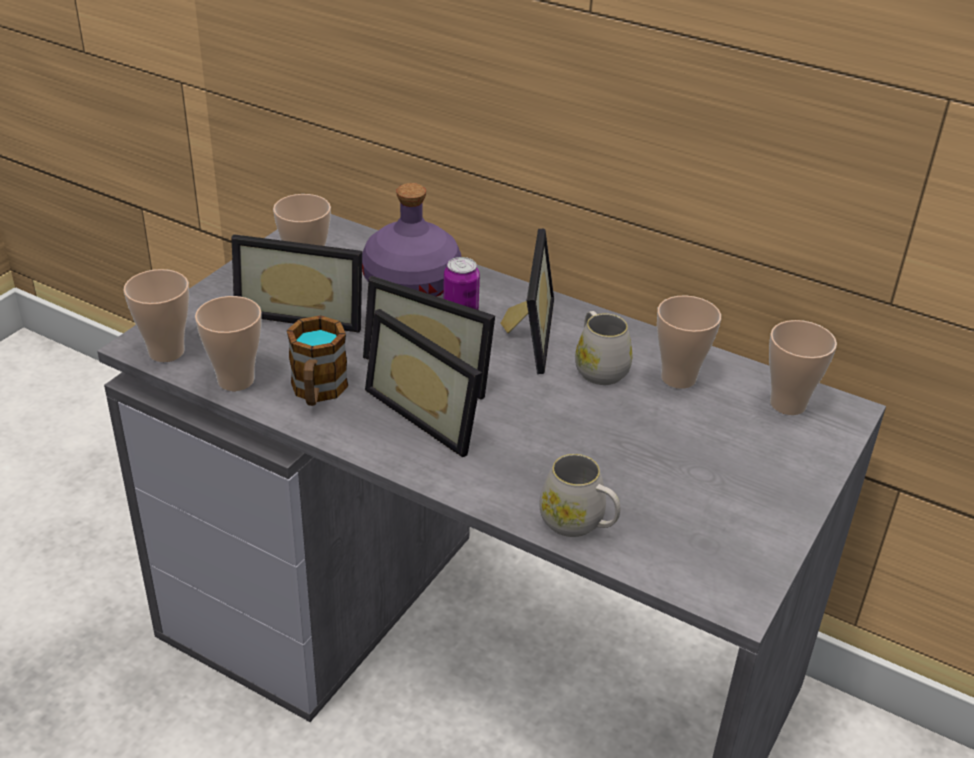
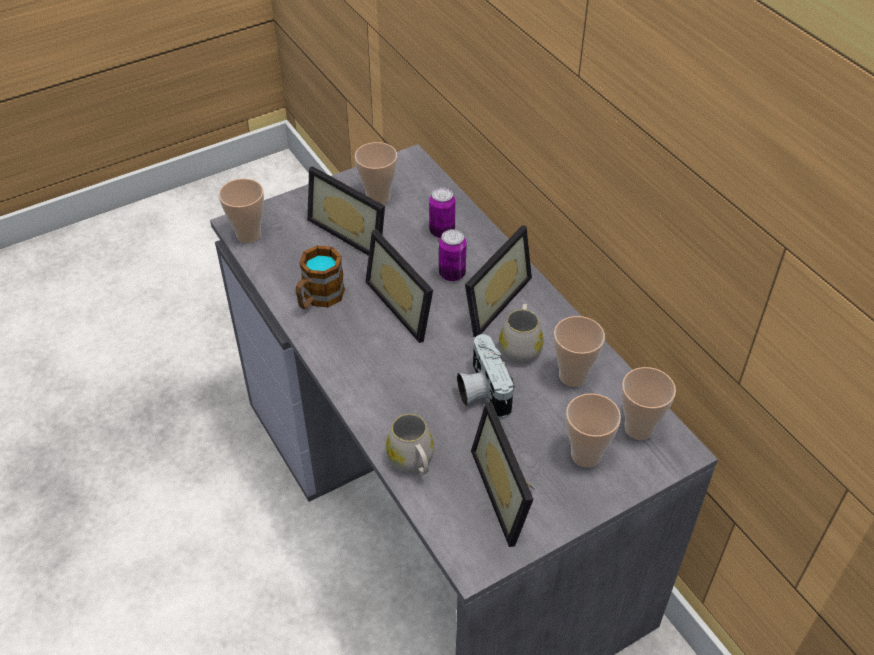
camera: 30 degrees right, 10 degrees up
cup [195,296,262,391] -> cup moved to [566,393,621,468]
purple bottle [362,183,462,297] -> can [429,187,456,238]
picture frame [365,309,482,457] -> picture frame moved to [471,401,534,547]
none -> camera [457,334,514,418]

